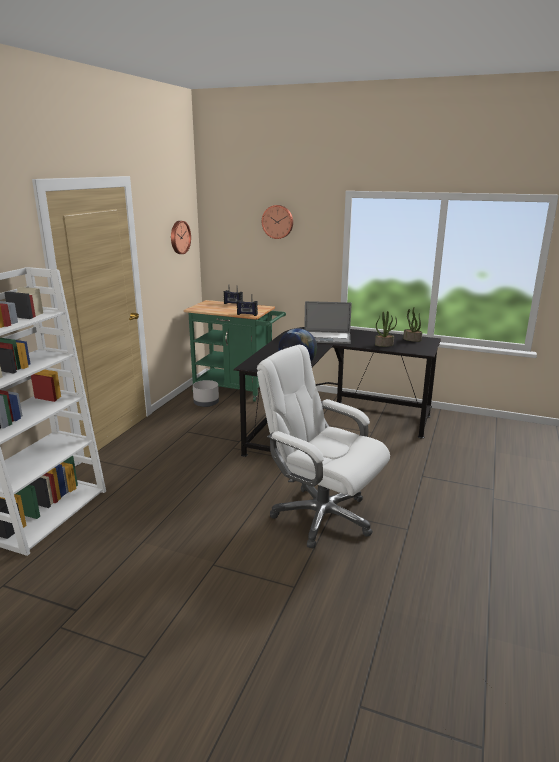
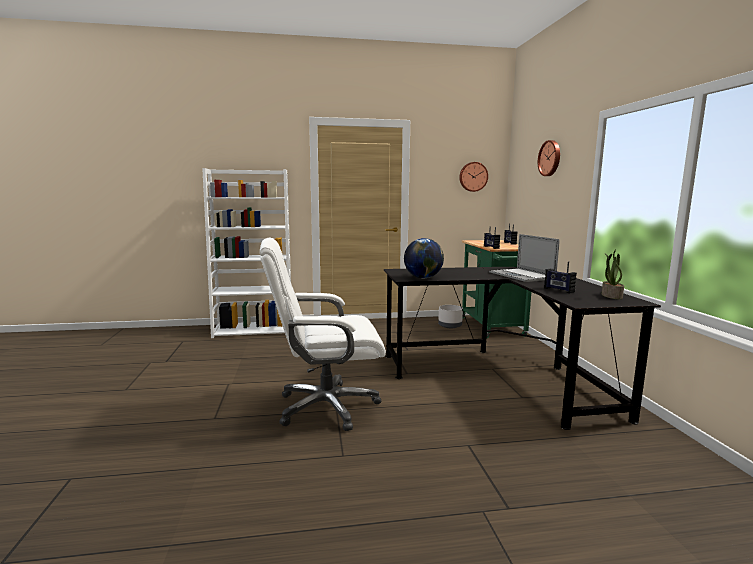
camera: 60 degrees right, 10 degrees down
white office chair [257,345,390,548] -> white office chair turned 105 degrees counterclockwise [260,237,386,431]
potted plant [375,311,397,347] -> radio [544,260,577,293]

